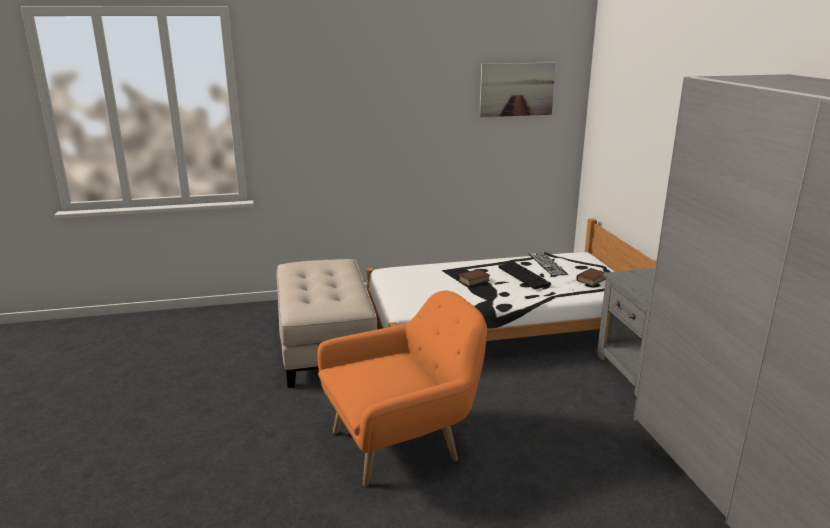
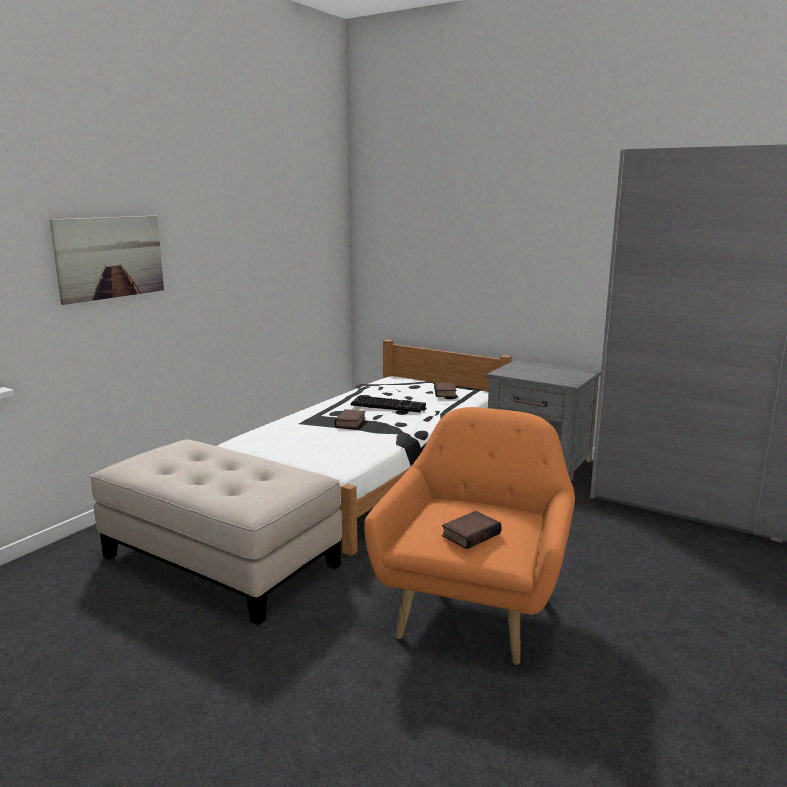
camera: 45 degrees left, 5 degrees down
picture [479,63,556,117] -> picture moved to [49,215,164,305]
keyboard [529,252,568,276] -> none
none -> book [442,511,502,549]

